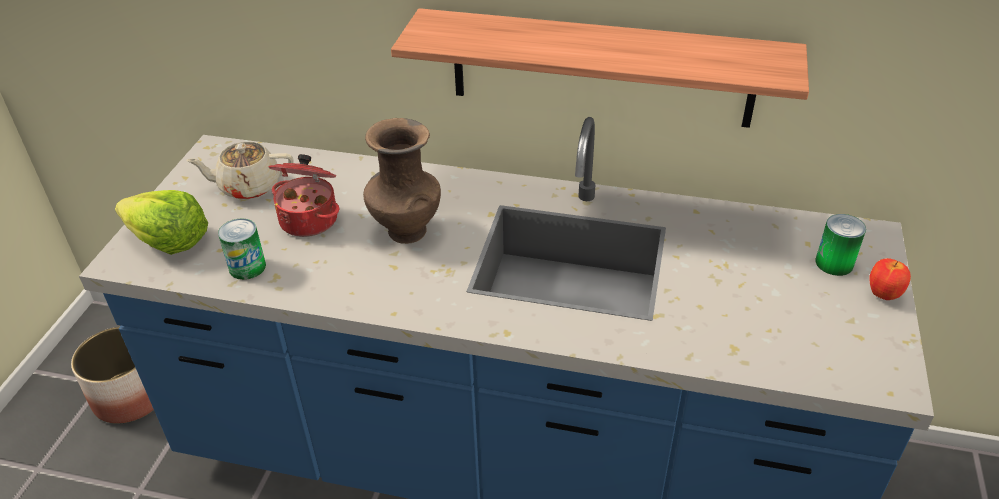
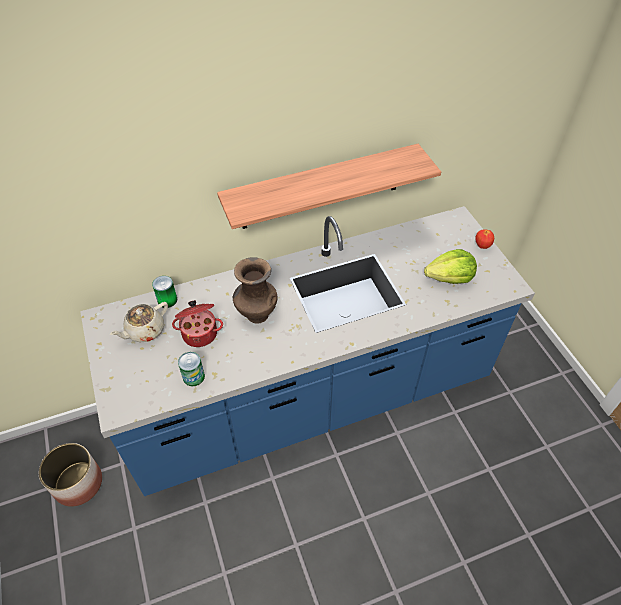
camera: 35 degrees left, 10 degrees up
lettuce [115,190,208,255] -> lettuce moved to [424,249,477,284]
can [815,214,866,276] -> can moved to [152,276,177,308]

